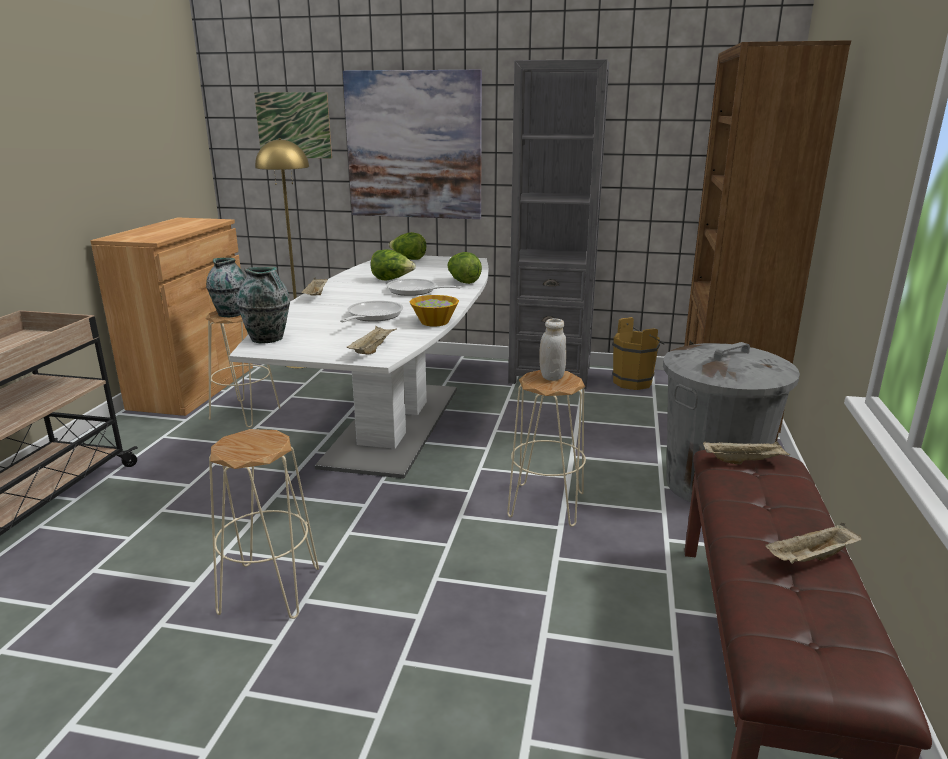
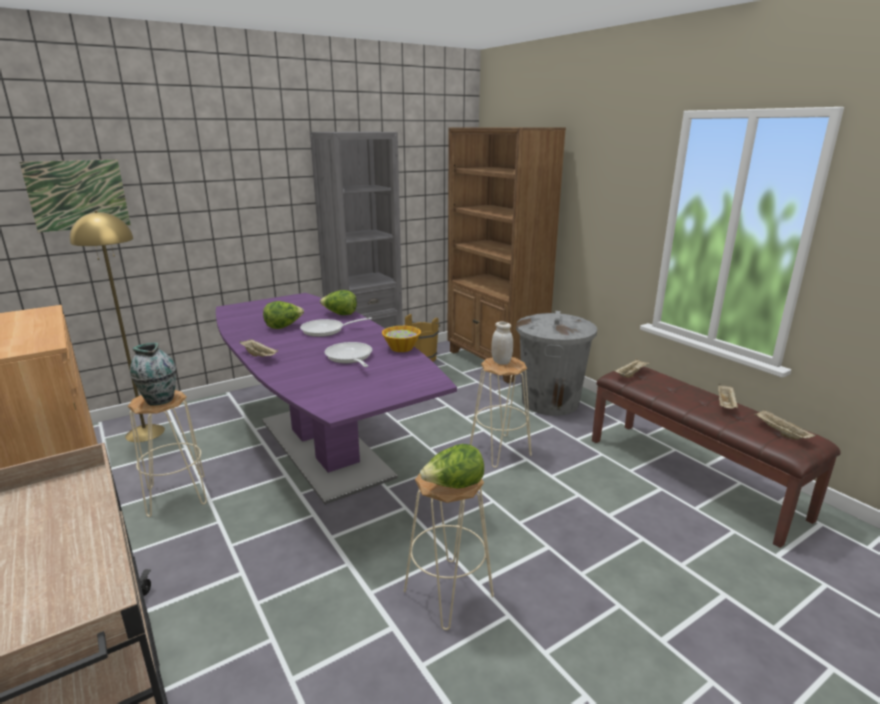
camera: 45 degrees left, 0 degrees up
white dining table [229,256,488,478] -> purple dining table [216,293,457,505]
vase [237,267,290,343] -> none
picture [343,70,482,219] -> none
beige tray [346,325,397,354] -> beige tray moved to [754,410,816,440]
lettuce [389,232,426,260] -> lettuce moved to [420,444,484,489]

